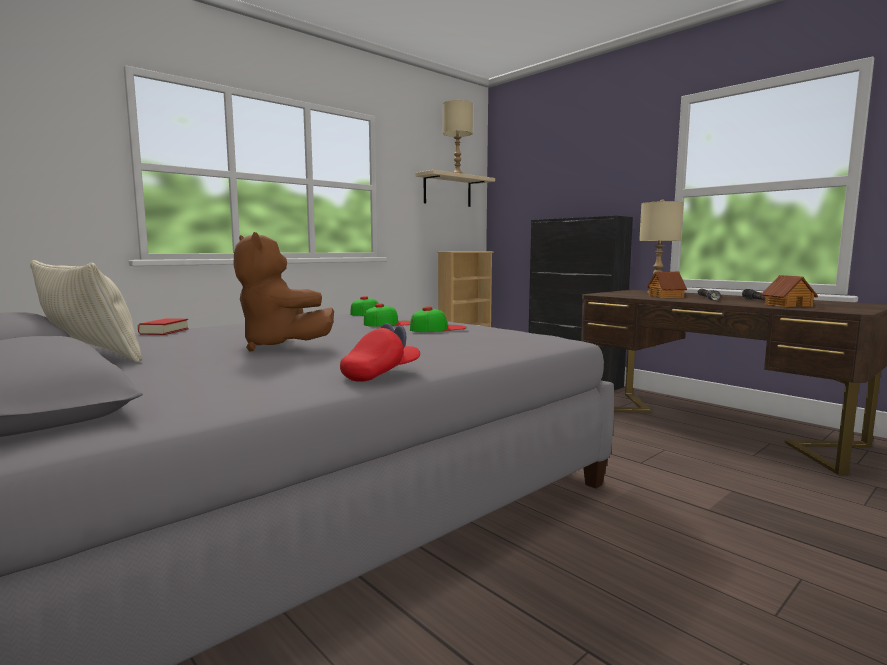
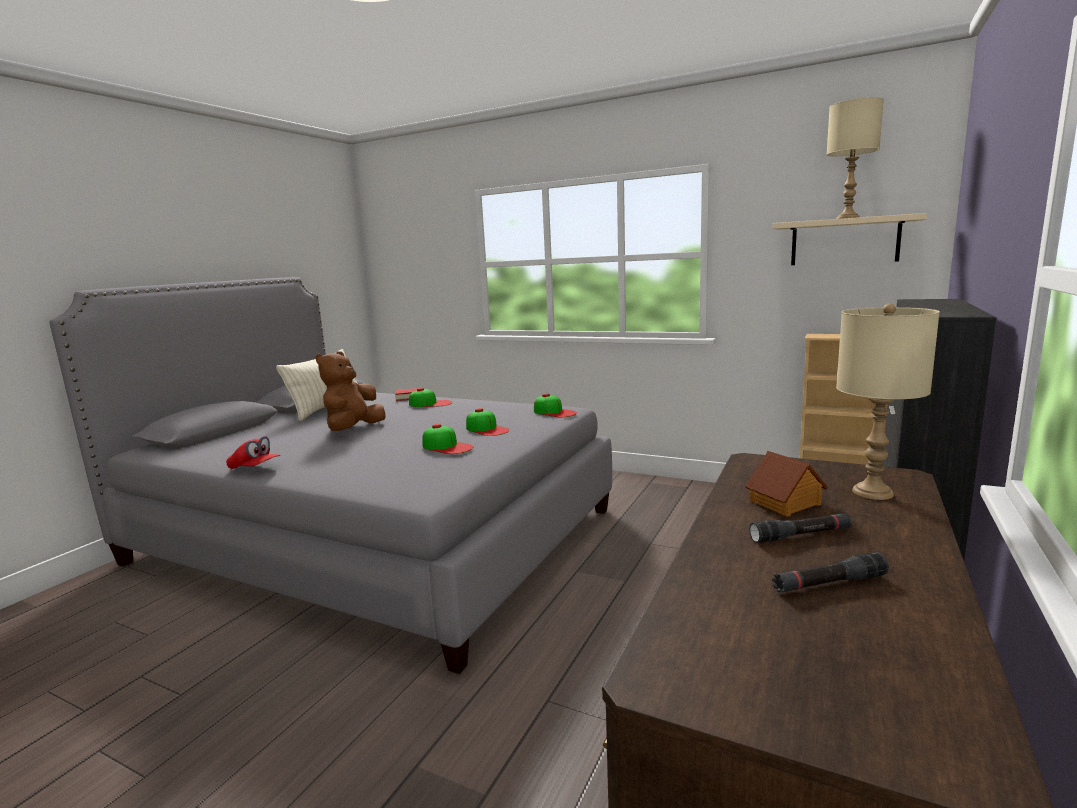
camera: 70 degrees right, 5 degrees up
toy house [761,275,818,307] -> none
none -> cap [409,388,453,407]

